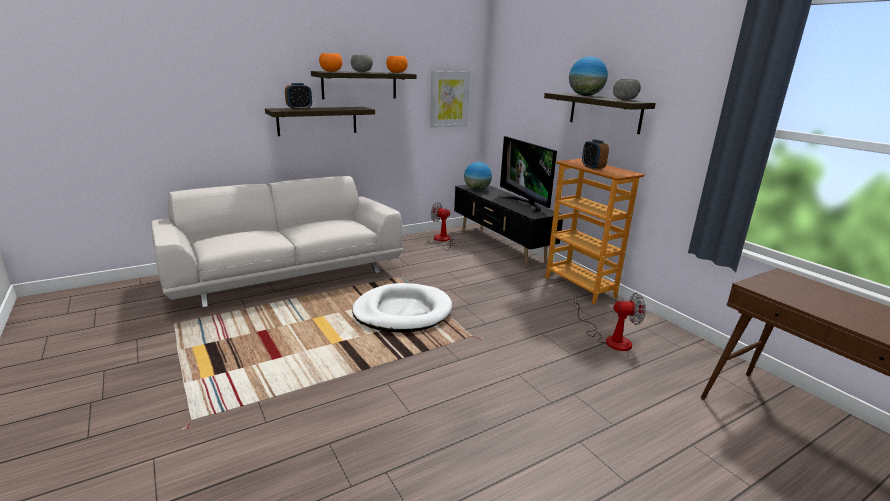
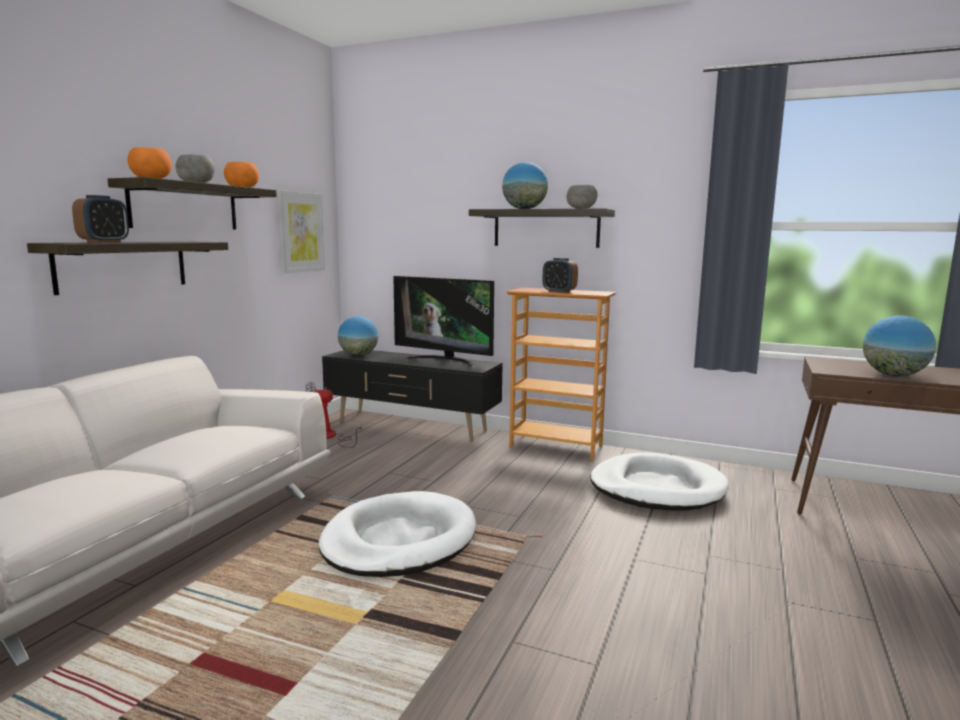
camera: 35 degrees left, 10 degrees down
fan [574,293,646,351] -> white dog bed [590,453,729,511]
none -> globe [863,315,936,376]

